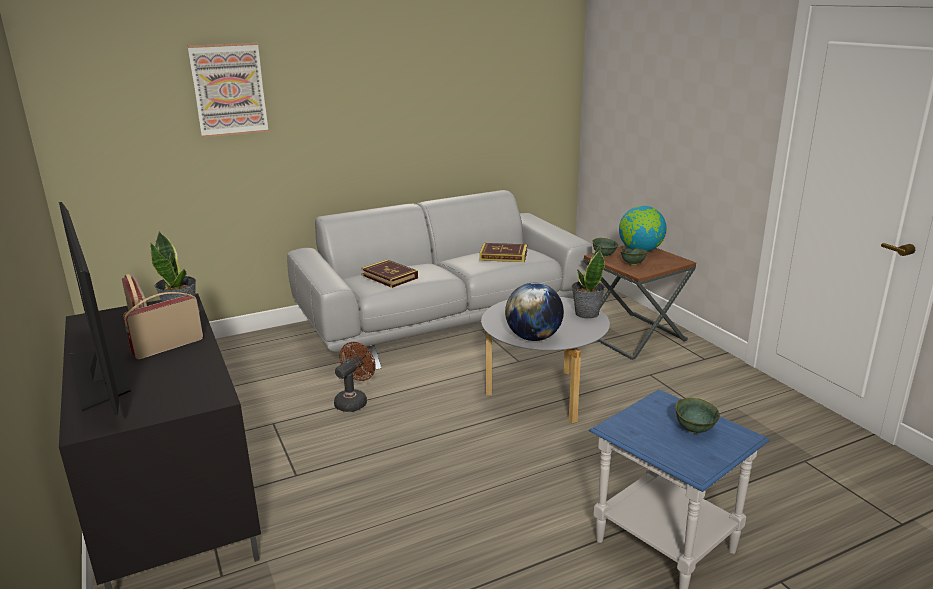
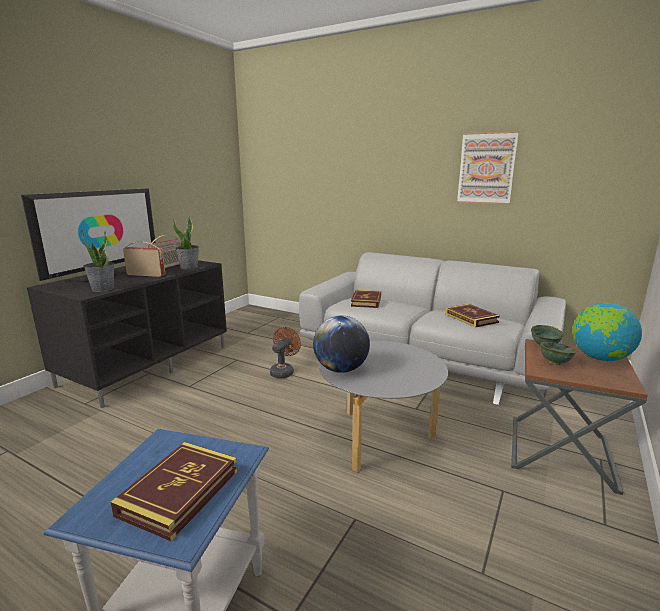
camera: 55 degrees right, 5 degrees down
picture [188,43,269,138] -> picture moved to [457,131,519,204]
brown fan [334,342,375,412] -> brown fan turned 60 degrees counterclockwise [270,327,301,378]
potted plant [571,245,605,319] -> potted plant moved to [81,229,115,292]
green bowl [675,398,720,433] -> book [110,442,237,541]

